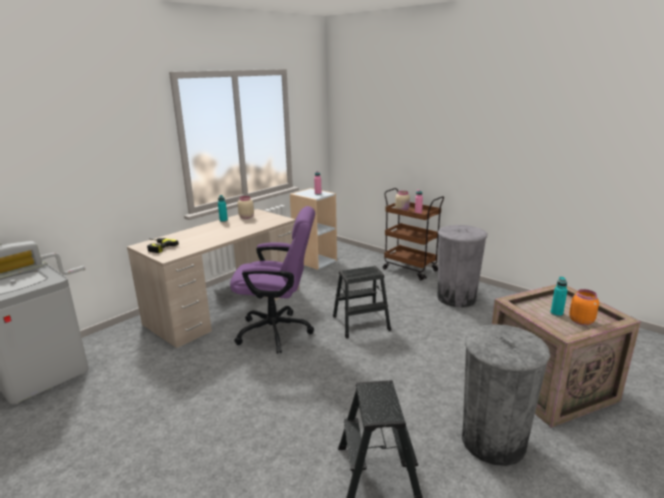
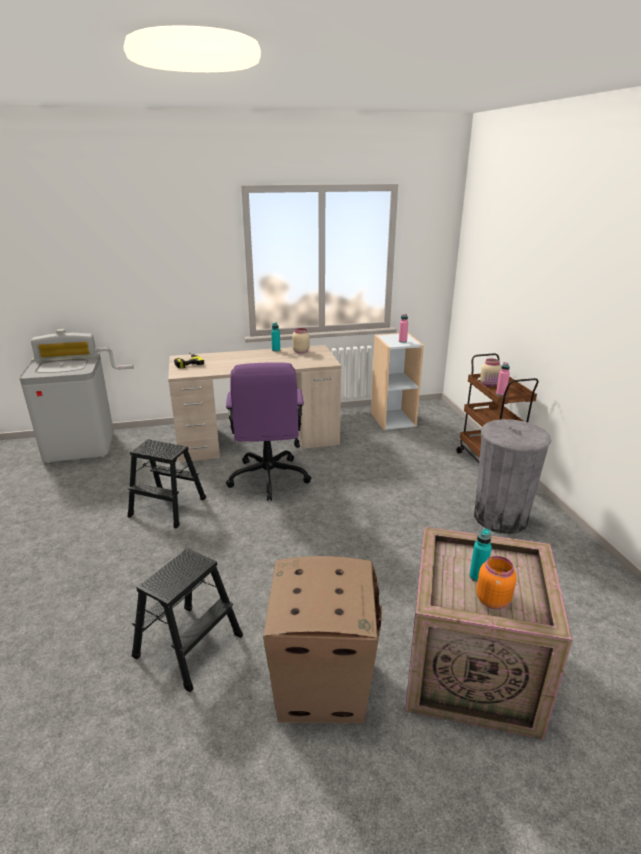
camera: 35 degrees right, 5 degrees up
purple office chair [230,206,315,354] -> purple office chair turned 45 degrees clockwise [226,362,312,501]
black step ladder [333,266,391,339] -> black step ladder moved to [128,439,206,528]
grey trash can [462,324,550,466] -> cardboard box [263,556,382,723]

